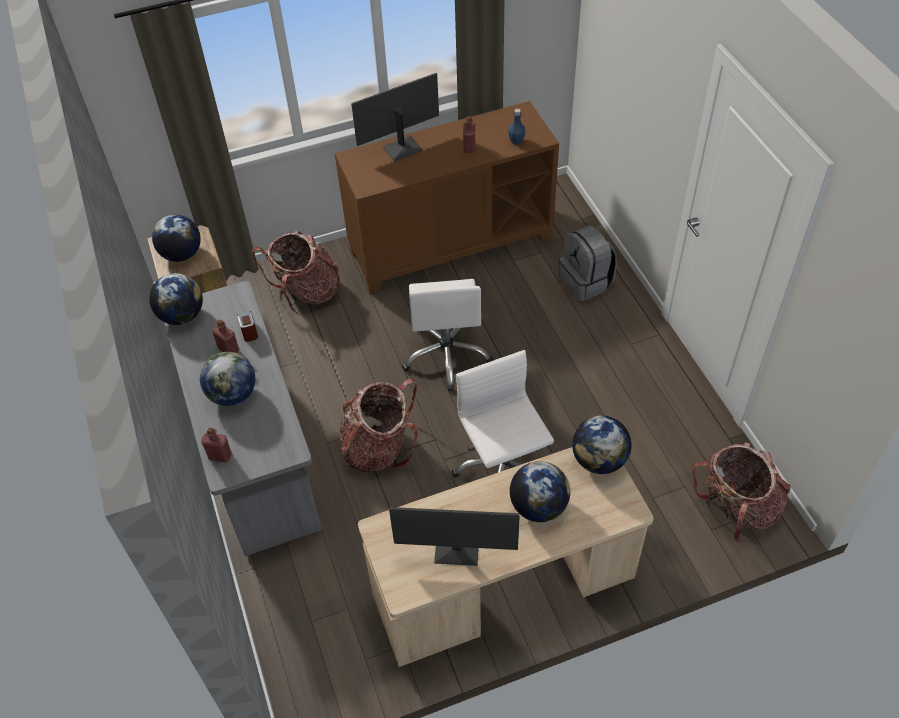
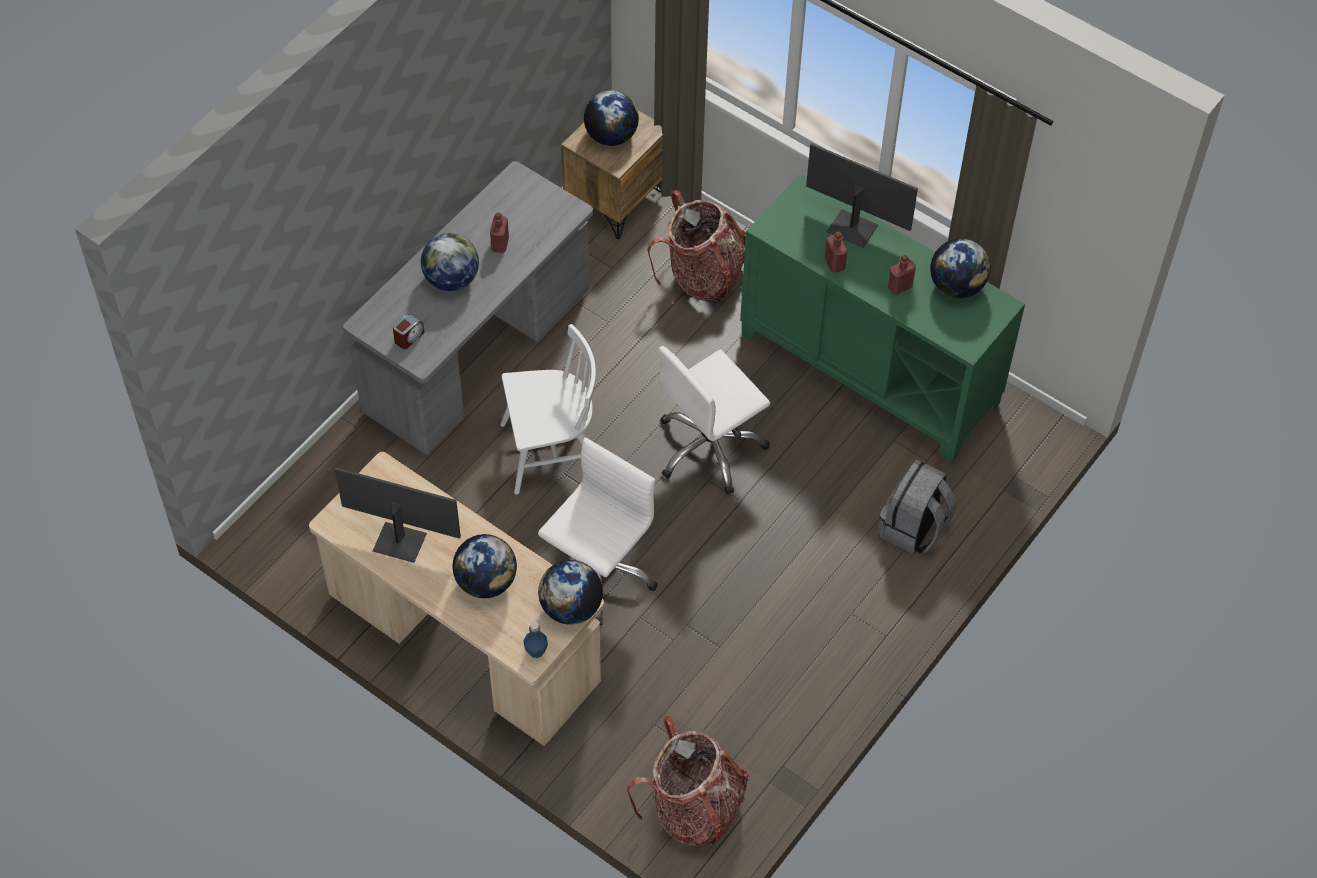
camera: 55 degrees right, 5 degrees up
globe [149,273,203,325] -> globe moved to [930,238,990,298]
red bottle [201,428,232,463] -> red bottle moved to [825,232,848,273]
alarm clock [237,311,258,342] -> alarm clock moved to [393,314,425,349]
brown cabinet [335,101,559,295] -> green cabinet [740,174,1025,463]
backpack [340,379,418,472] -> white chair [500,324,596,495]
monitor [389,507,520,566] -> monitor turned 135 degrees clockwise [335,467,461,563]
blue bottle [509,109,525,145] -> blue bottle moved to [523,622,548,658]

